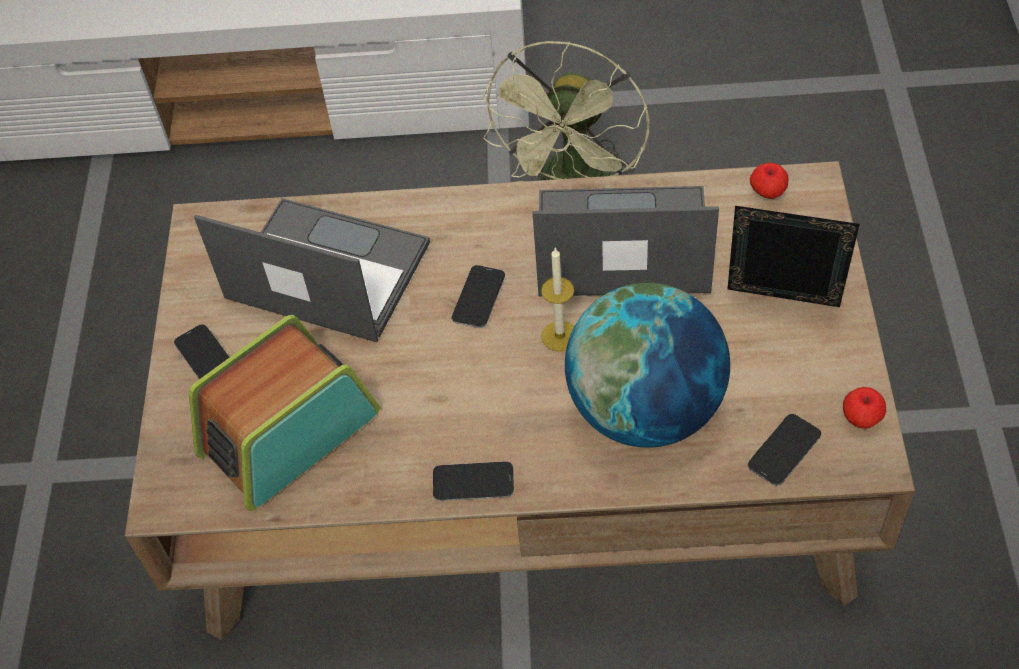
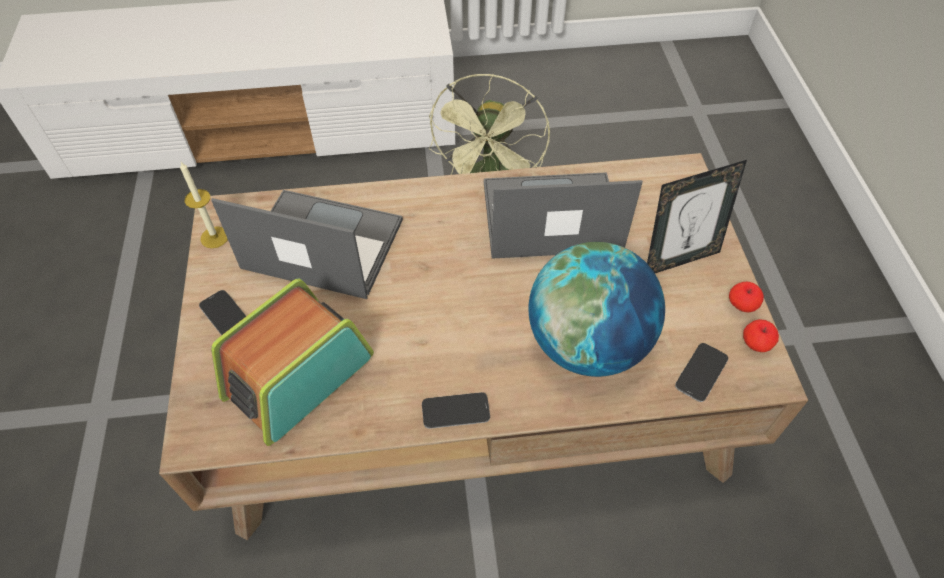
camera: 10 degrees left, 0 degrees up
phone [452,265,505,328] -> none
candle [541,247,574,352] -> candle moved to [180,162,228,248]
picture frame [728,206,860,307] -> picture frame turned 150 degrees clockwise [647,160,747,273]
apple [750,163,788,199] -> apple moved to [729,282,764,312]

